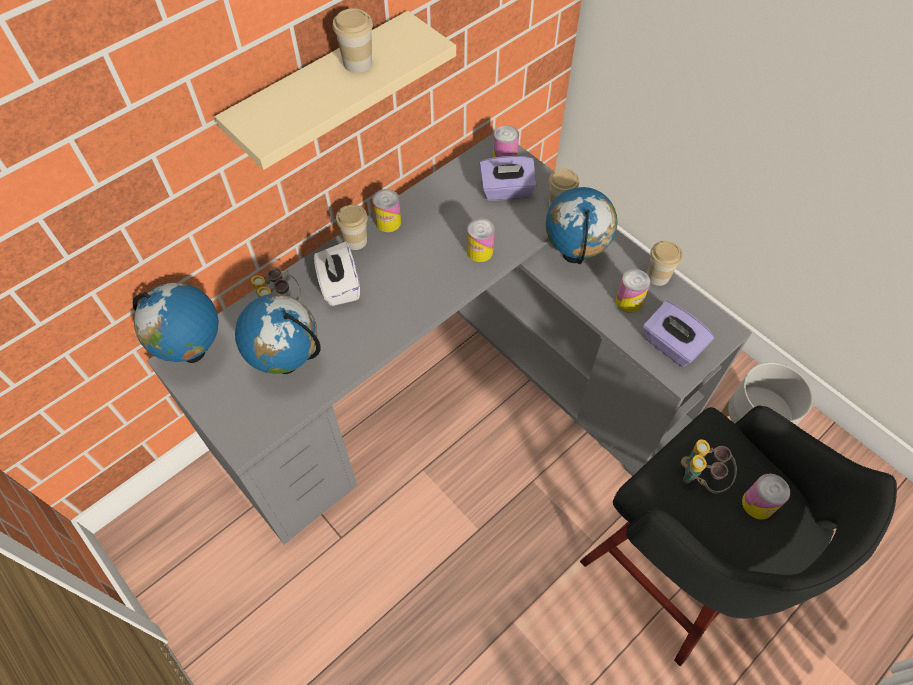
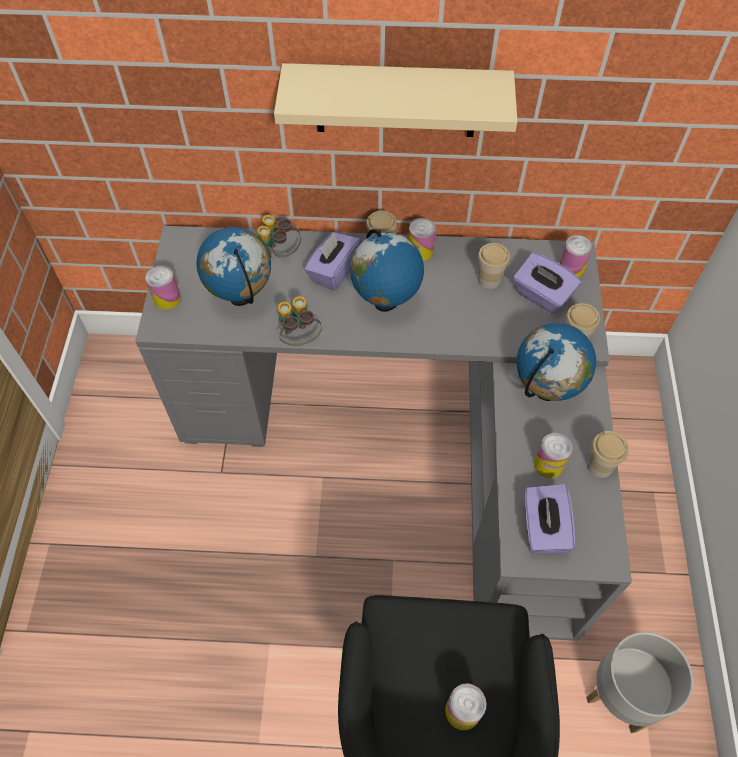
camera: 45 degrees right, 0 degrees up
globe [133,283,219,363] -> globe moved to [350,229,424,312]
white tissue box [314,242,360,306] -> purple tissue box [304,232,362,291]
cup [333,8,373,73] -> cup moved to [478,243,510,289]
can [467,218,495,262] -> can moved to [145,265,181,310]
binoculars [681,439,737,493] -> binoculars moved to [278,296,322,346]

